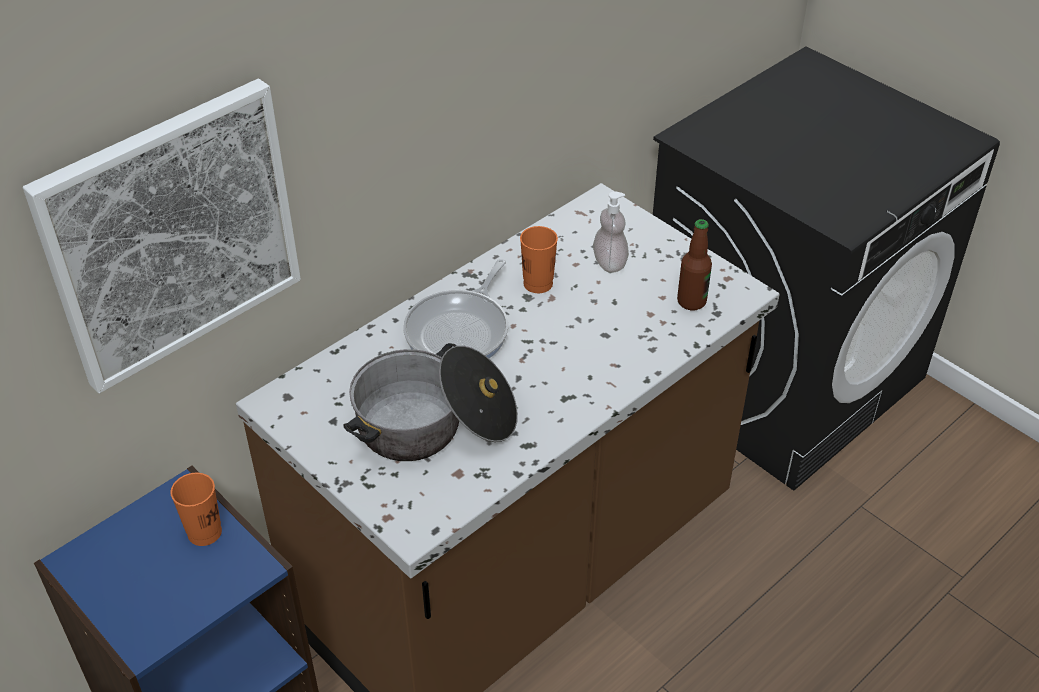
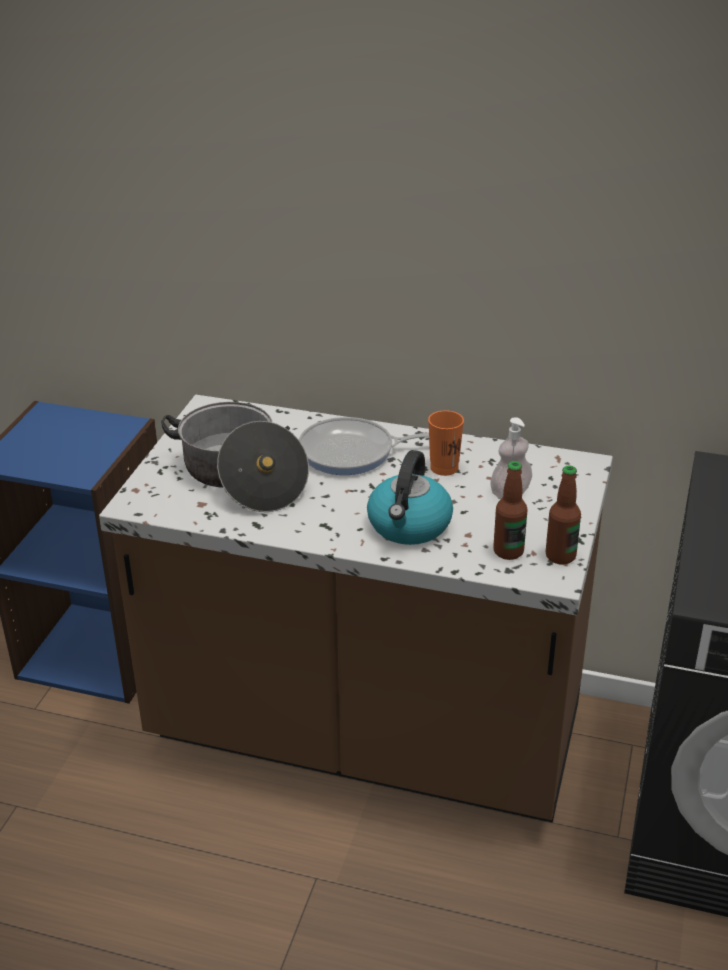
camera: 60 degrees right, 10 degrees down
picture [23,78,301,393] -> none
orange cup [170,473,222,546] -> none
none -> kettle [367,450,453,545]
none -> bottle [546,466,581,565]

